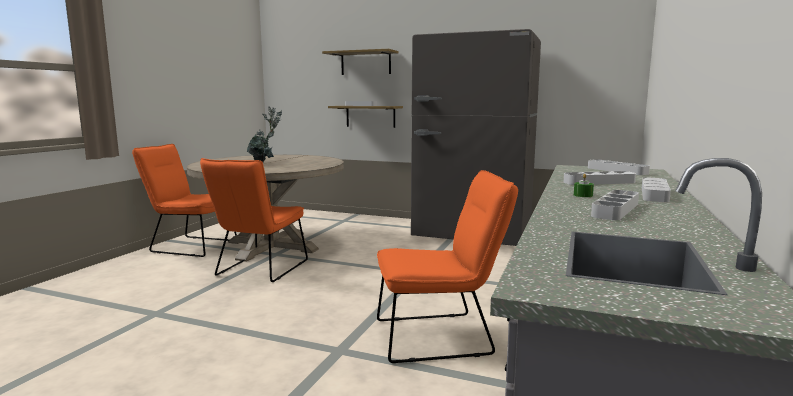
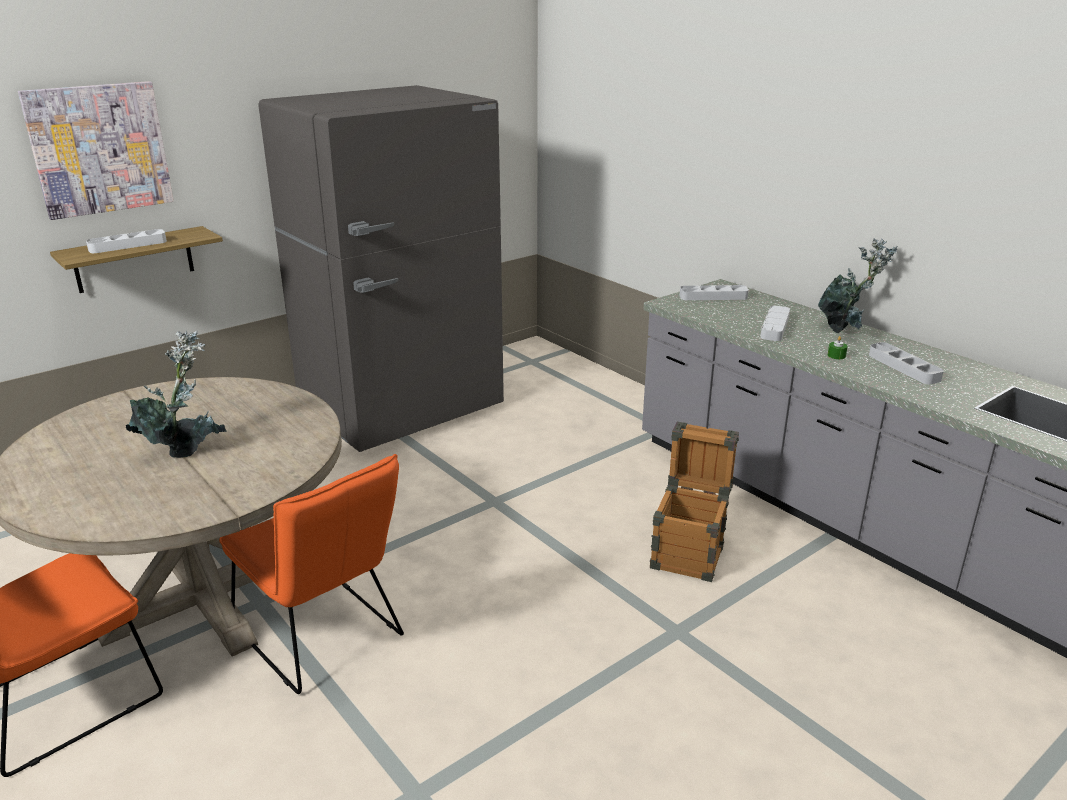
camera: 60 degrees left, 15 degrees up
shelf [322,49,398,75] -> picture [18,81,174,220]
orange chair [377,170,518,363] -> crate [650,422,739,582]
grey tray [642,177,671,202] -> potted plant [818,238,897,334]

